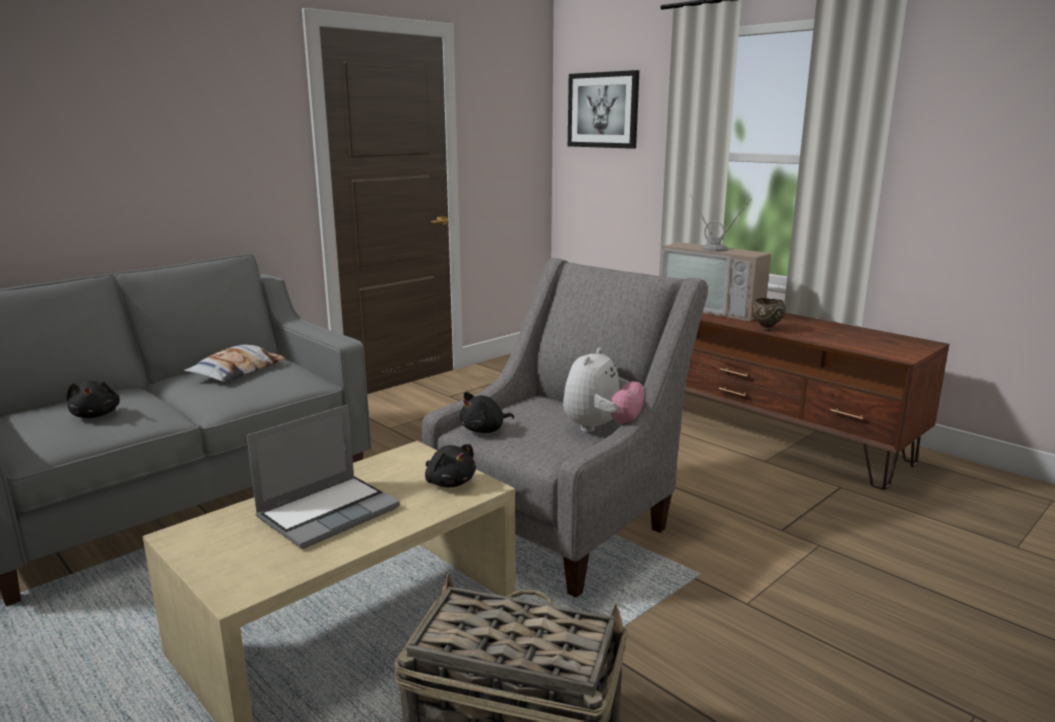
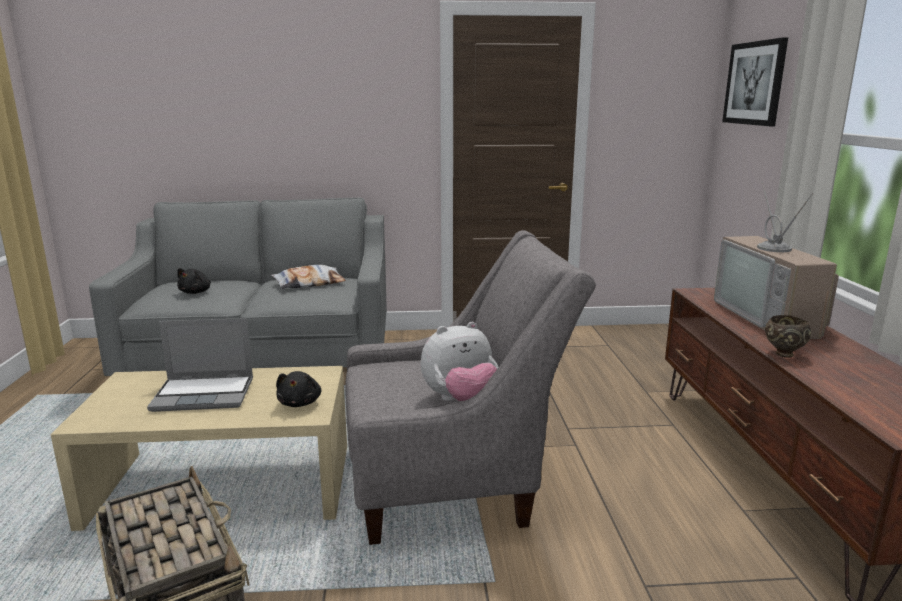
camera: 40 degrees right, 0 degrees up
black plush toy [460,392,514,433] -> none

